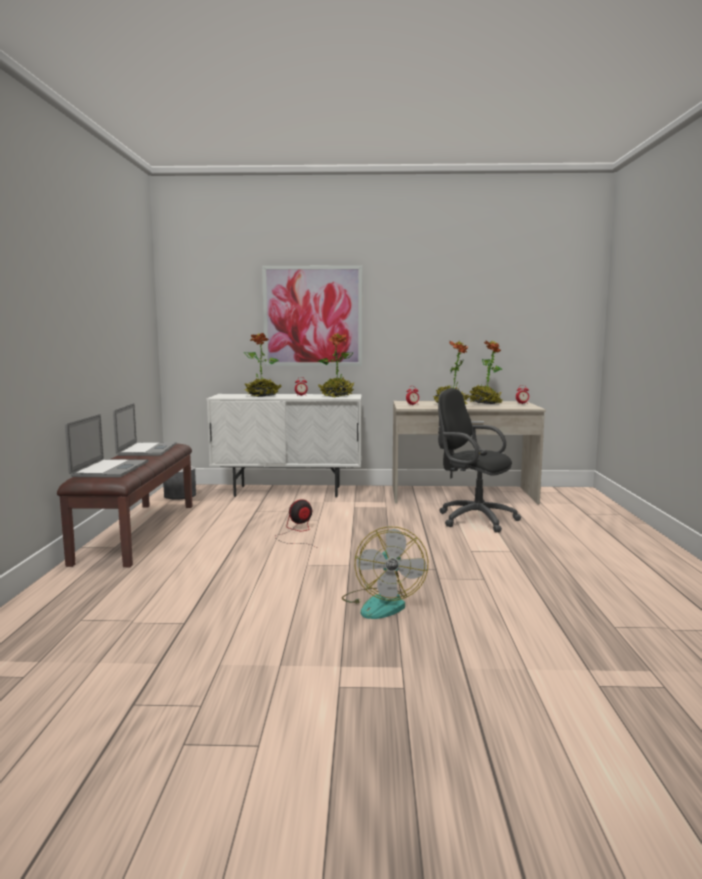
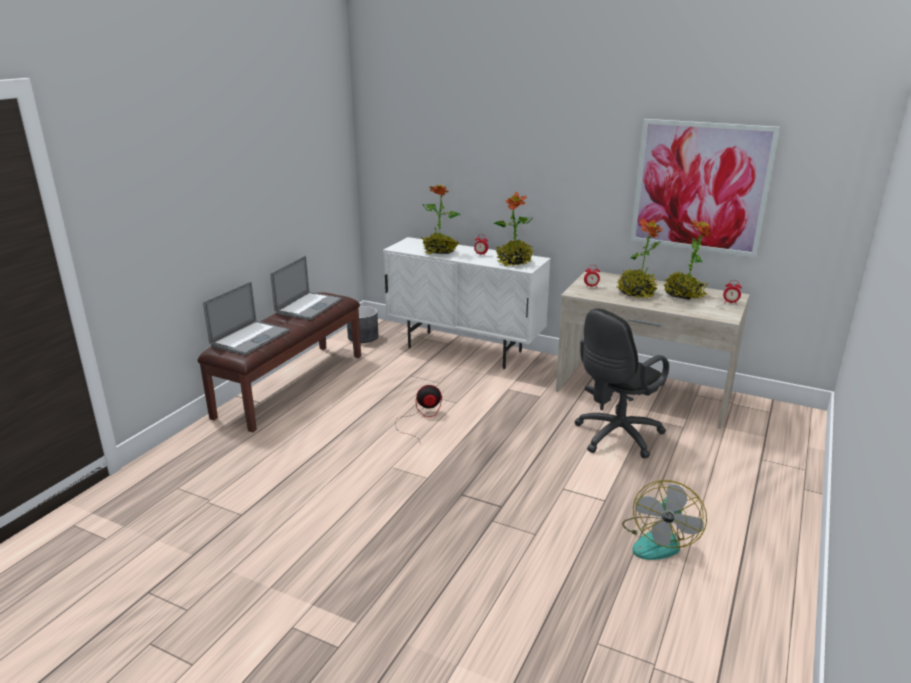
camera: 25 degrees right, 15 degrees up
picture [262,265,362,366] -> picture moved to [631,119,780,257]
fan [342,526,428,619] -> fan moved to [622,480,707,560]
black office chair [438,388,521,532] -> black office chair turned 105 degrees counterclockwise [575,309,669,459]

